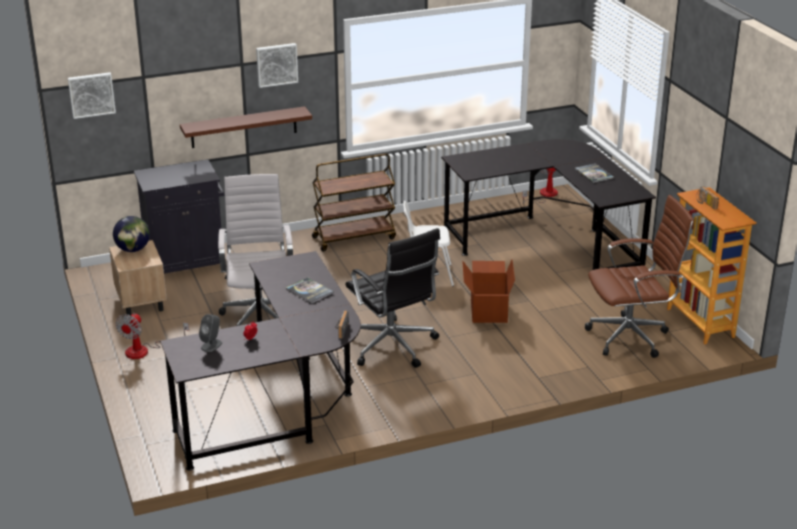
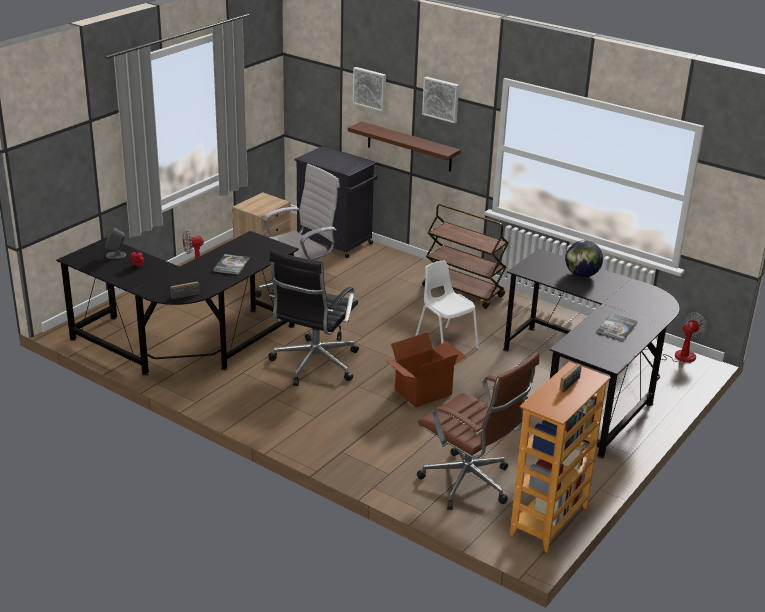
camera: 55 degrees right, 0 degrees up
picture [68,72,116,119] -> picture moved to [353,67,386,112]
globe [113,216,150,252] -> globe moved to [566,240,603,277]

